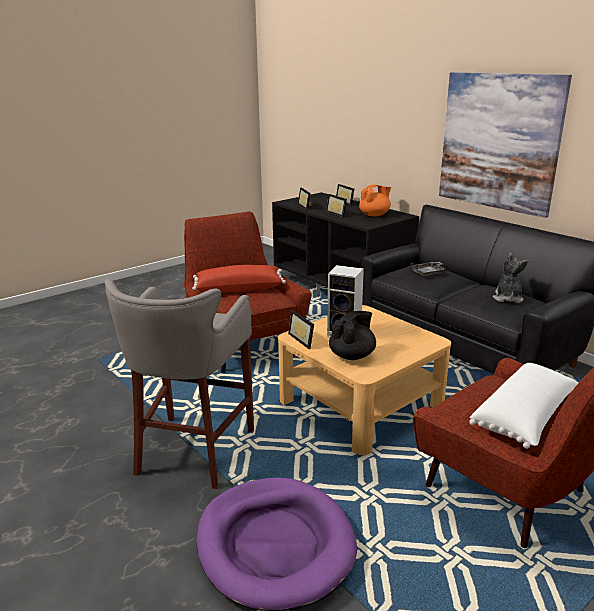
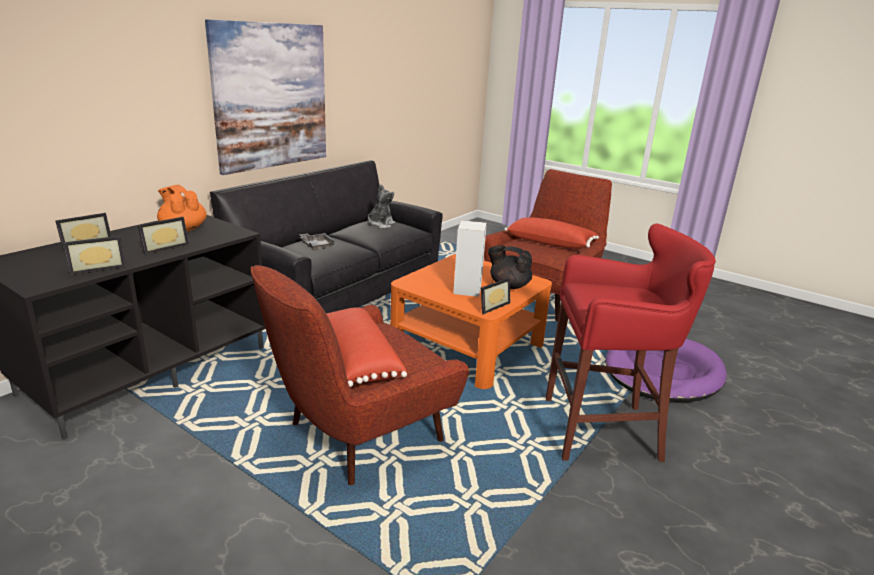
camera: 105 degrees left, 0 degrees up
grey stool [105,279,254,489] -> red stool [546,224,716,462]
beige coffee table [278,305,451,455] -> orange coffee table [390,254,552,389]
white pillow [469,363,578,449] -> red pillow [504,217,599,249]
plush toy [493,253,529,303] -> plush toy turned 120 degrees clockwise [367,184,395,229]

